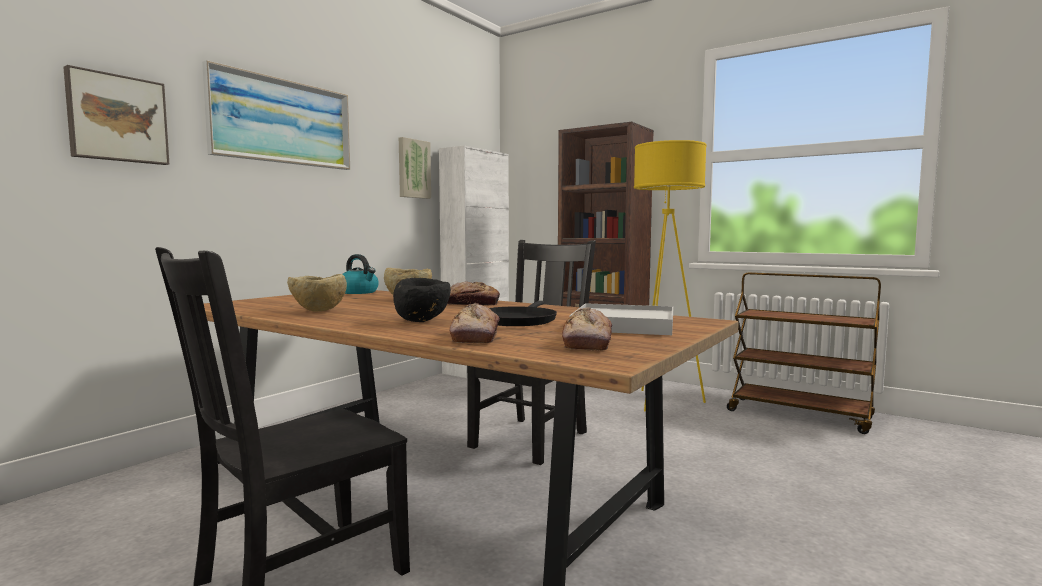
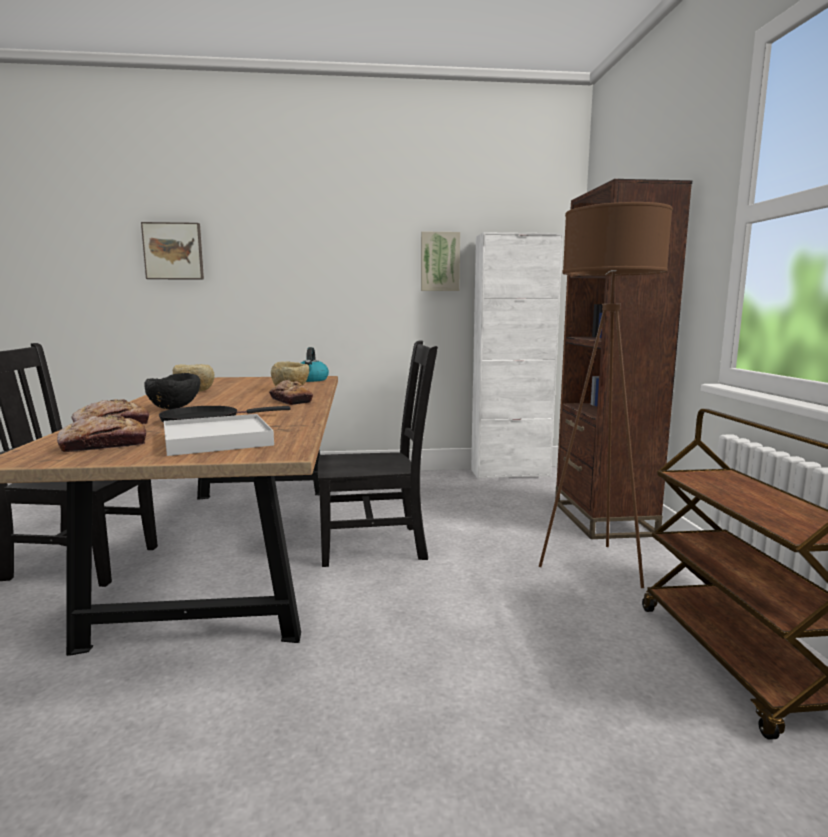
camera: 50 degrees right, 5 degrees up
picture [202,60,350,170] -> none
yellow floor lamp [634,140,707,412] -> brown floor lamp [539,202,673,588]

